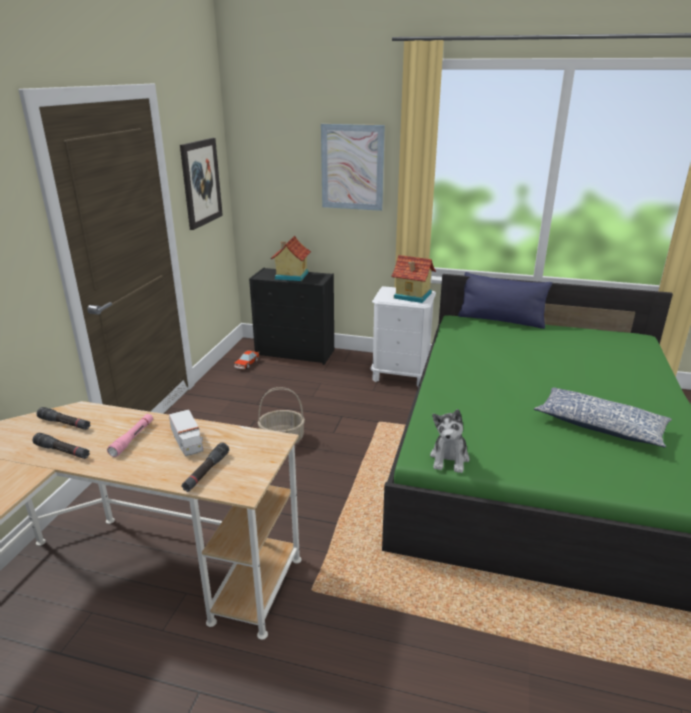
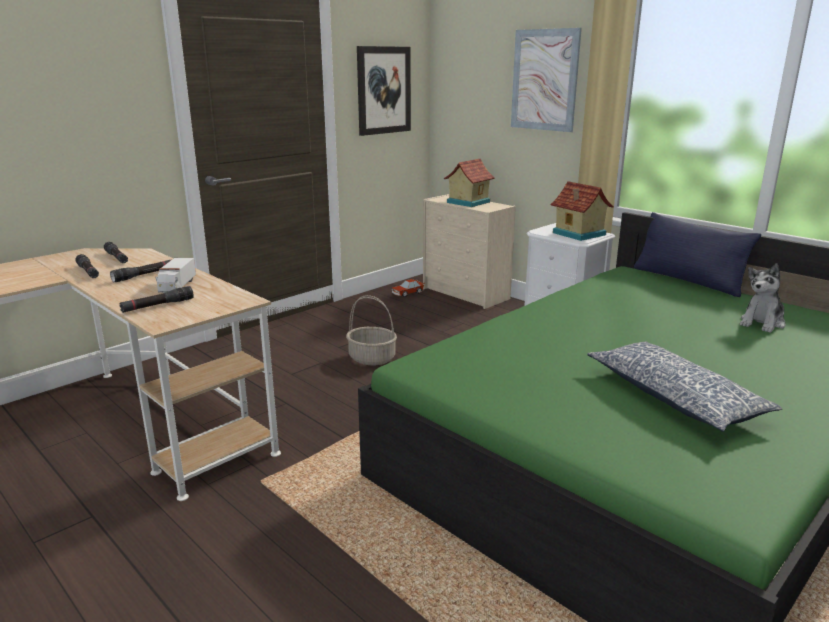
camera: 30 degrees right, 5 degrees down
pink flashlight [107,414,153,457] -> black flashlight [110,260,171,282]
black dresser [249,267,334,365] -> beige dresser [423,194,516,309]
plush toy [430,409,470,473] -> plush toy moved to [740,264,786,333]

